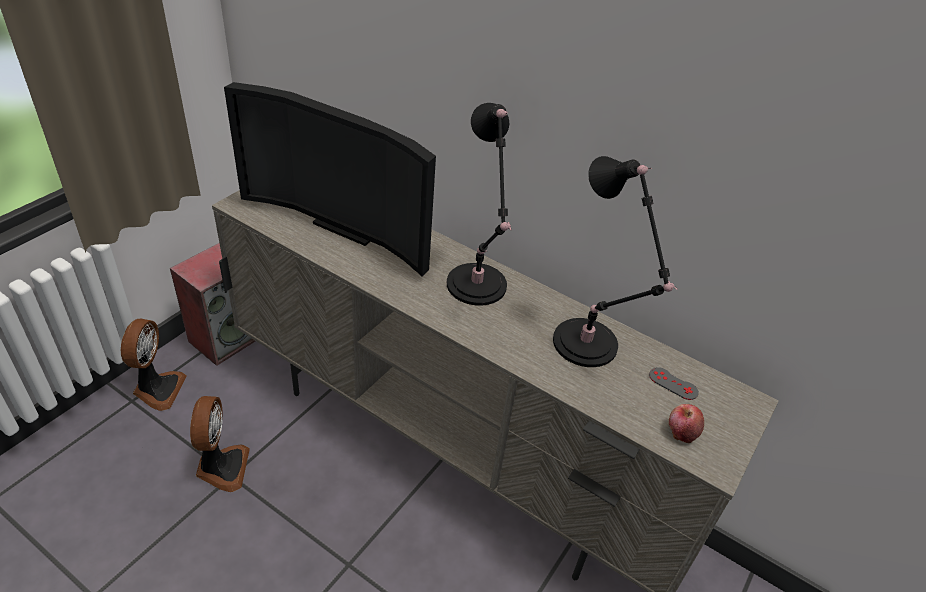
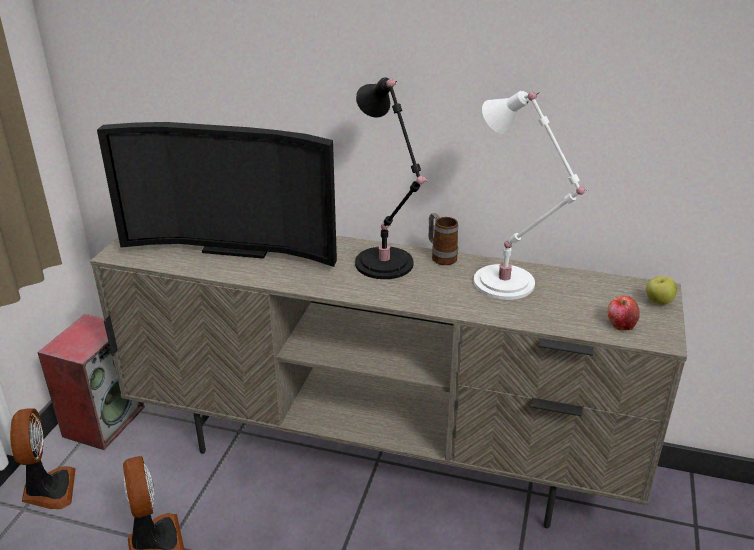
camera: 15 degrees left, 10 degrees down
black table lamp [553,156,678,367] -> white table lamp [474,91,589,300]
grey game controller [649,367,699,400] -> none
none -> mug [429,213,458,265]
none -> apple [646,276,677,305]

